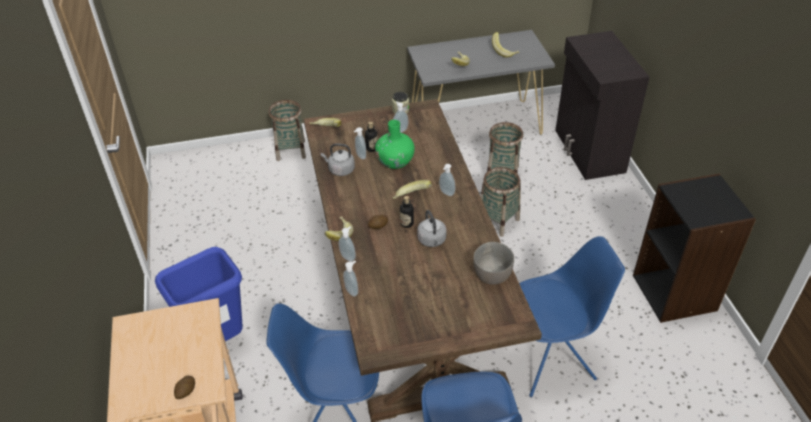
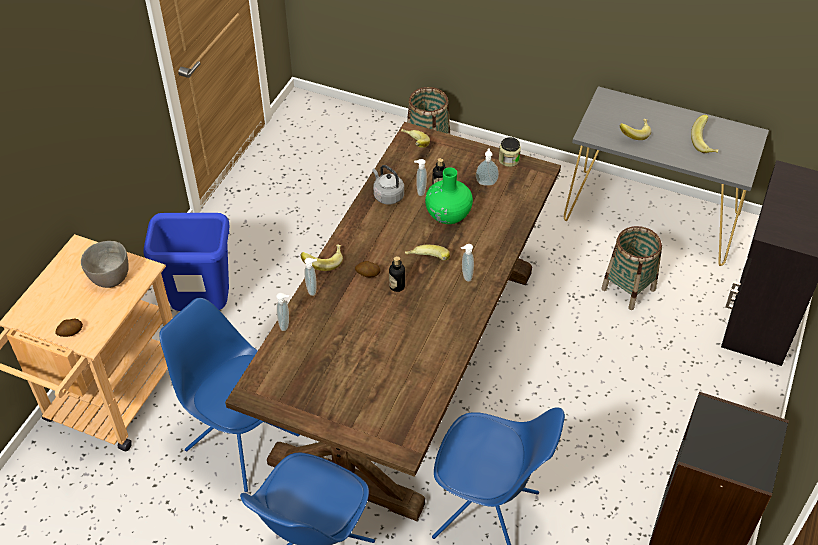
camera: 35 degrees right, 5 degrees up
grey kettle [417,210,447,247] -> none
grey bowl [473,242,514,285] -> grey bowl moved to [81,241,129,288]
basket [480,167,520,237] -> none

